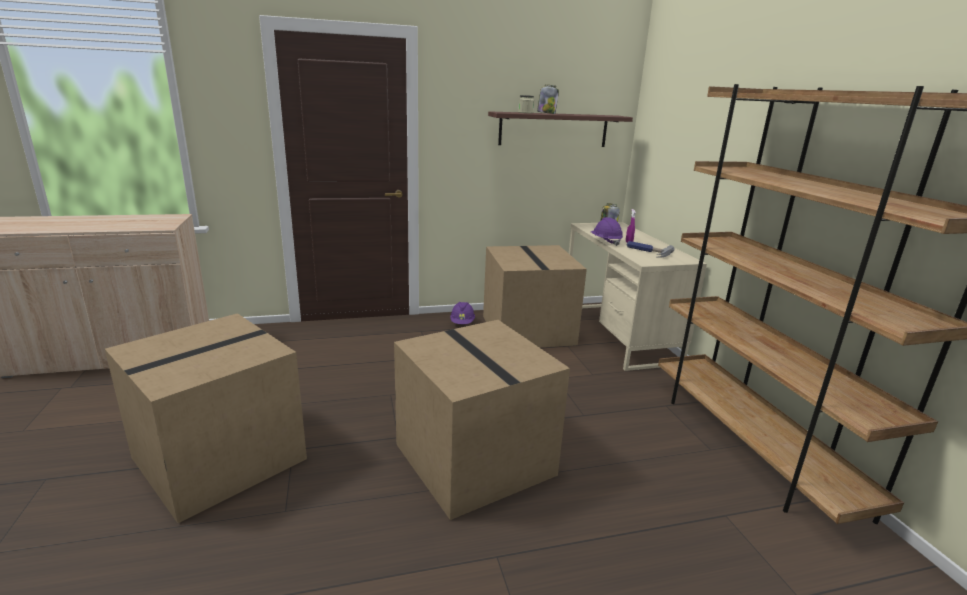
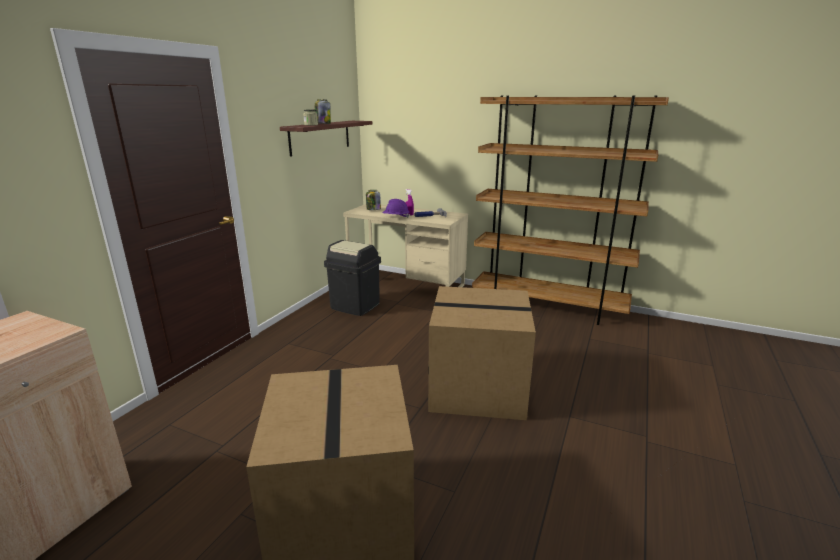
camera: 50 degrees left, 0 degrees up
purple hard hat [450,302,475,324] -> none
cardboard box [483,245,587,347] -> black trash can [324,240,381,316]

